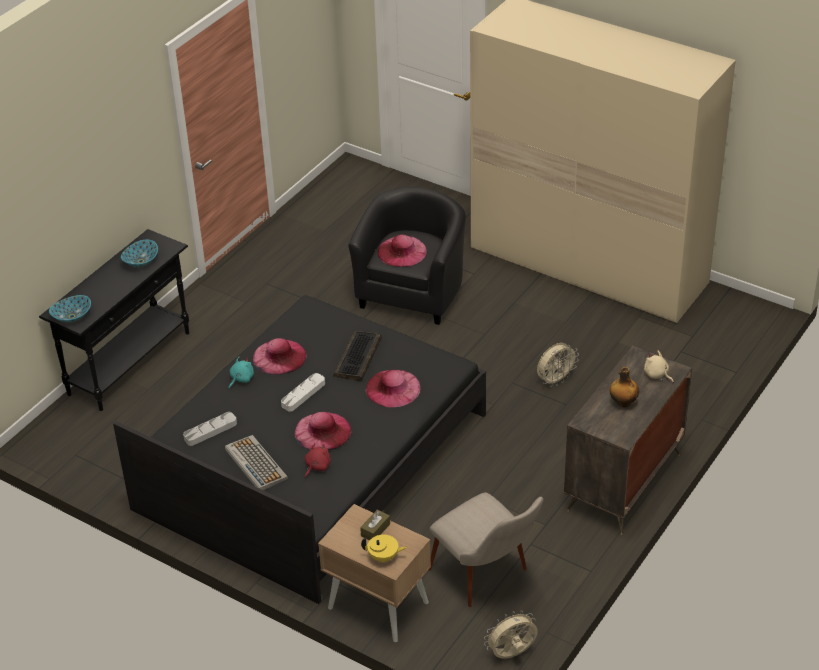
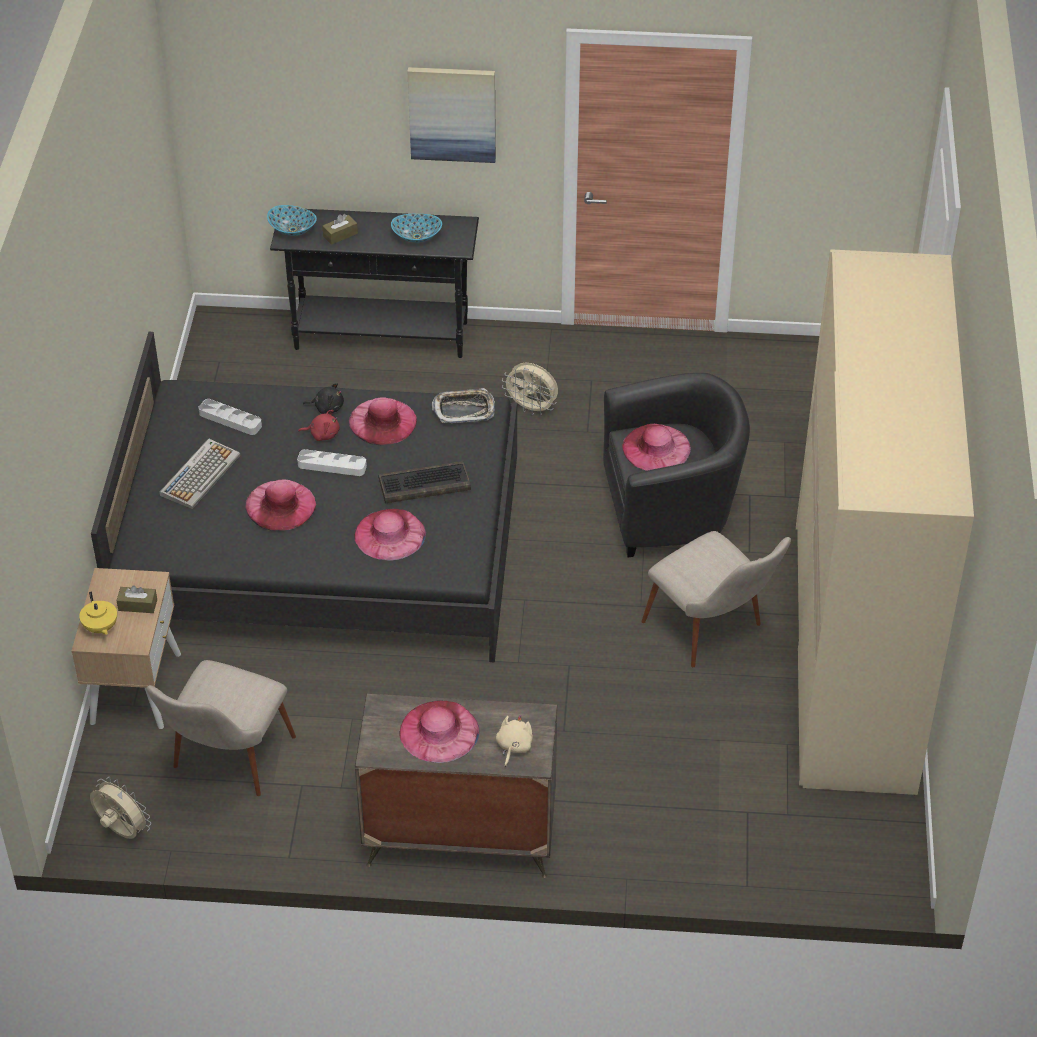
camera: 60 degrees right, 5 degrees up
turquoise plush toy [229,356,254,389] -> black plush toy [303,383,344,414]
red plush toy [305,443,331,478] -> red plush toy moved to [298,410,340,441]
beige fan [537,343,579,387] -> beige fan moved to [502,363,558,415]
bottle [610,367,639,407] -> pink hat [399,700,480,763]
none -> brown tissue box [322,214,358,245]
none -> picture [407,67,496,163]
none -> tray [432,388,495,423]
none -> beige chair [641,531,791,667]

